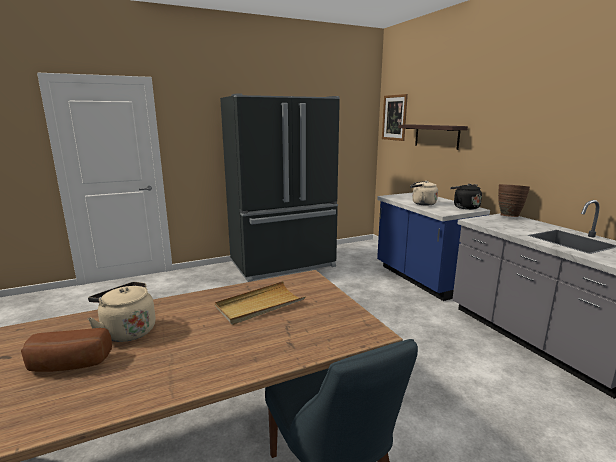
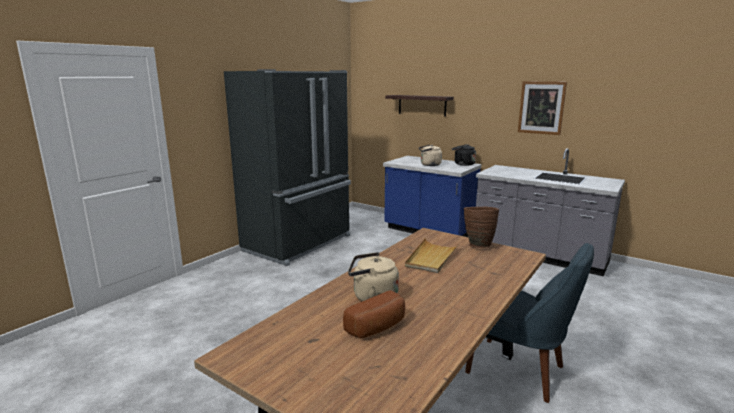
camera: 30 degrees left, 0 degrees up
picture [382,94,408,141] -> picture moved to [518,81,567,135]
brown vase [498,184,530,217] -> brown vase moved to [464,207,499,248]

